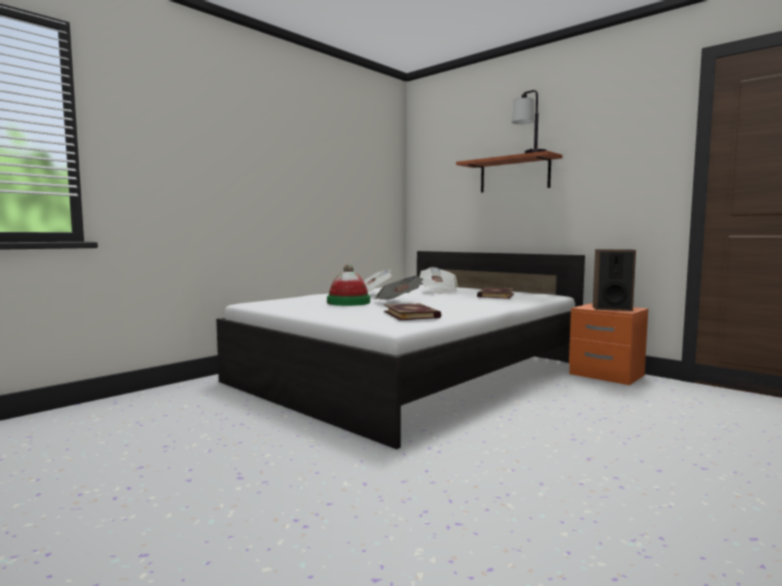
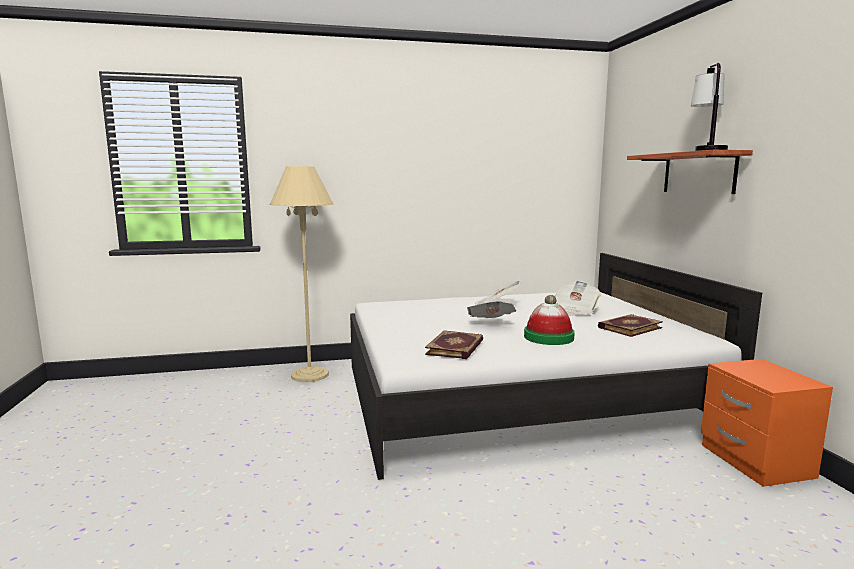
camera: 35 degrees right, 5 degrees up
hat [327,264,370,306] -> hat moved to [524,295,575,345]
speaker [593,249,636,311] -> none
none -> beige floor lamp [270,166,334,382]

